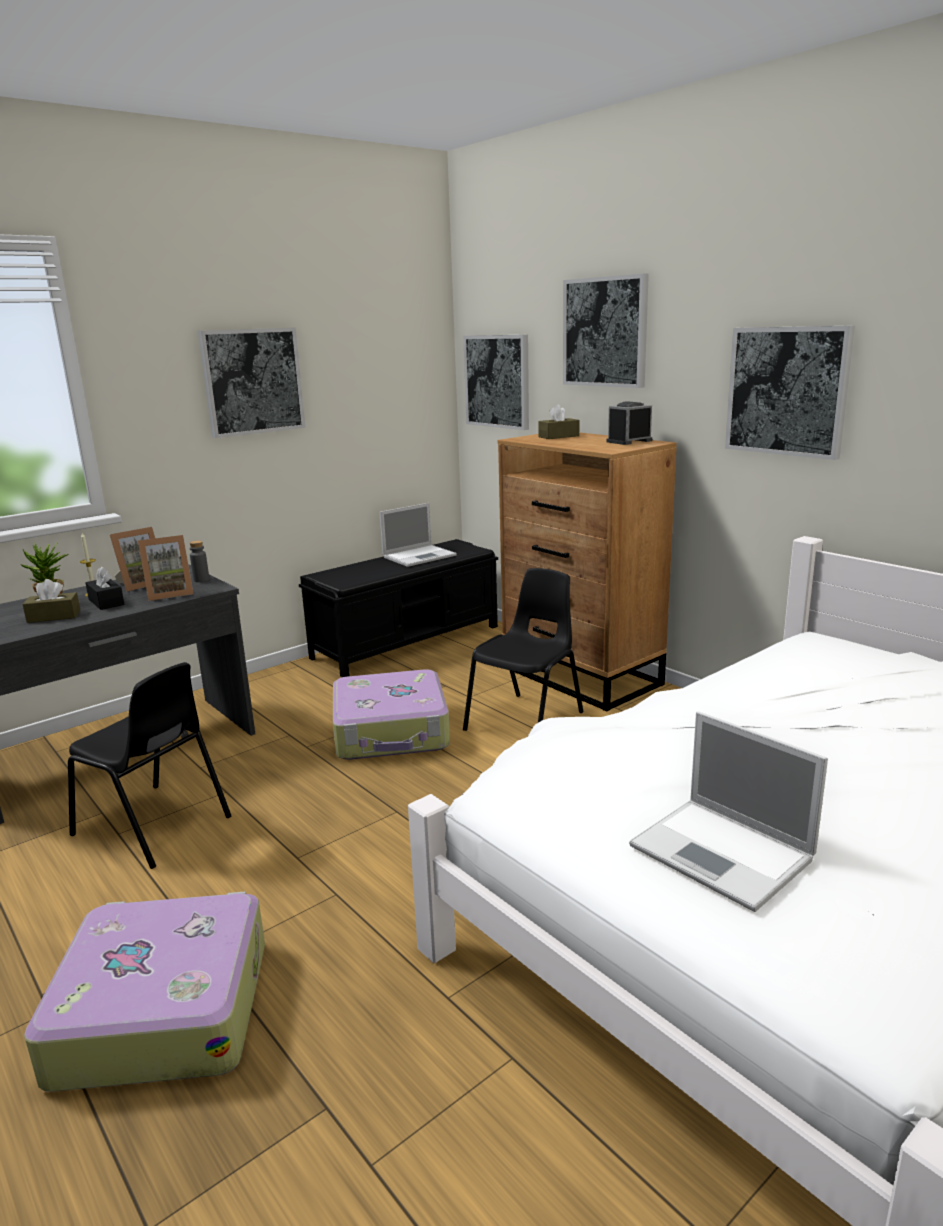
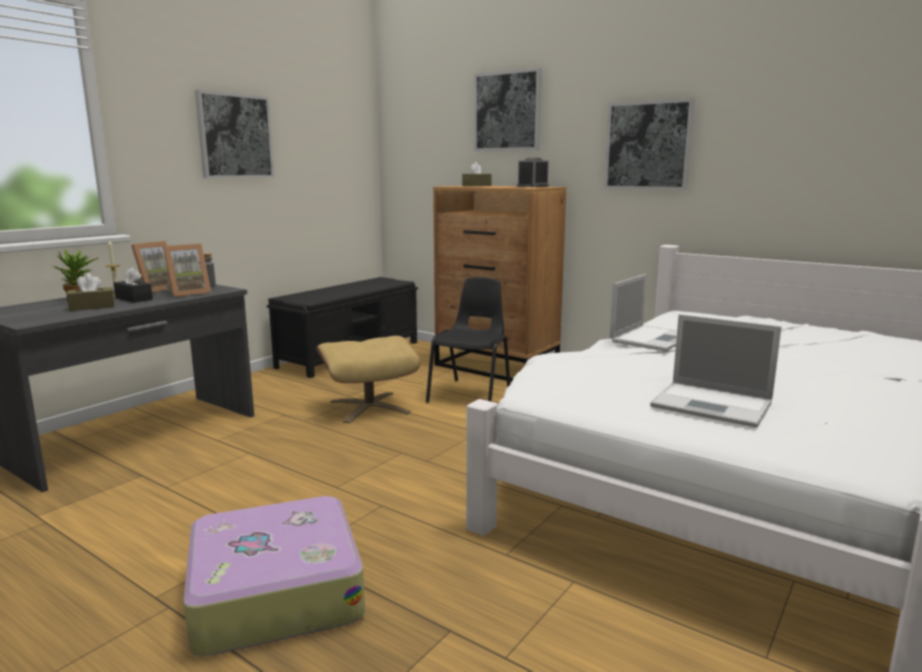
camera: 15 degrees left, 5 degrees down
black chair [68,662,231,869] -> none
suitcase [333,669,450,760] -> beige ottoman [316,336,421,423]
laptop [379,503,457,567] -> laptop moved to [609,274,677,352]
picture [463,335,529,430] -> none

